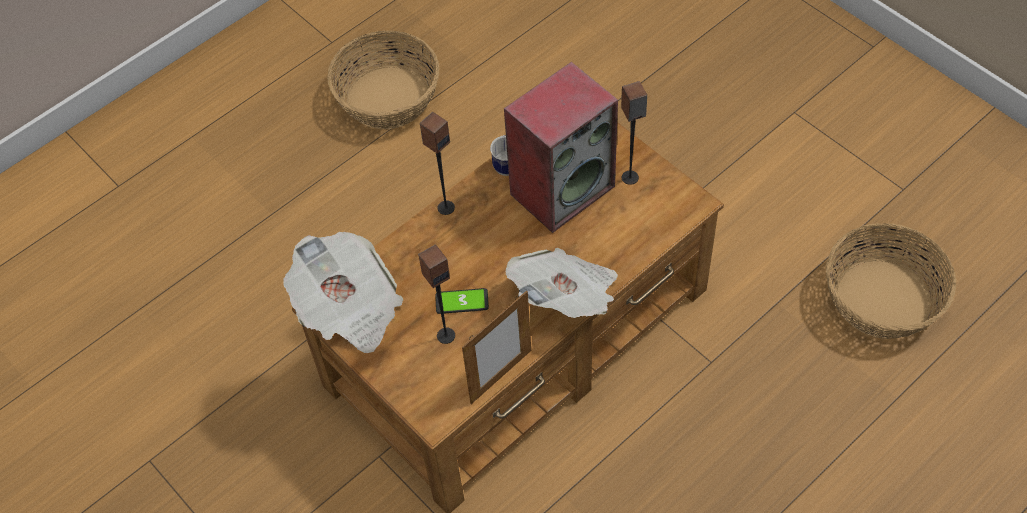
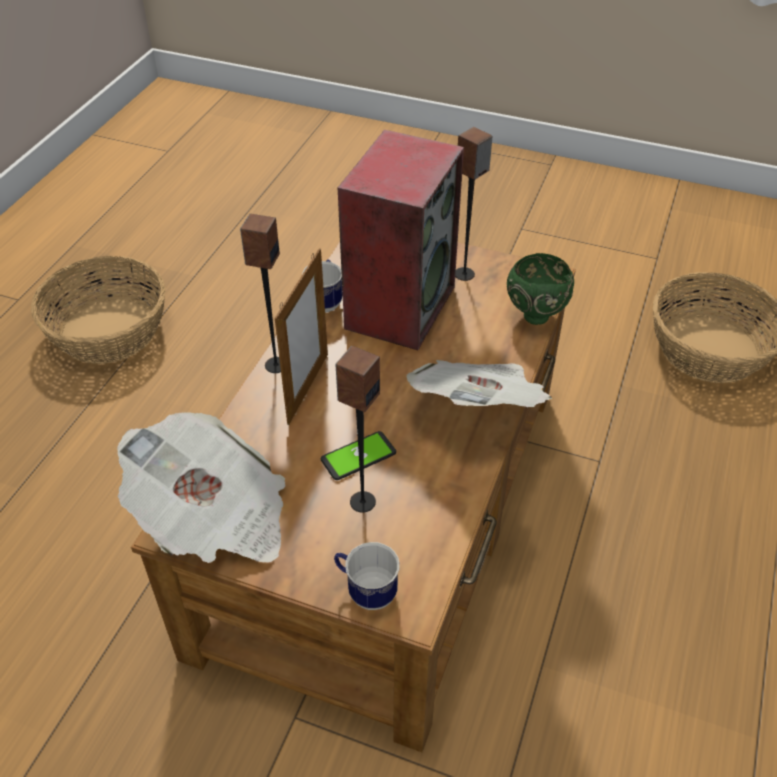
camera: 30 degrees left, 10 degrees down
picture frame [462,291,531,404] -> picture frame moved to [275,248,328,425]
none -> mug [334,542,400,610]
none -> green bowl [507,253,574,325]

